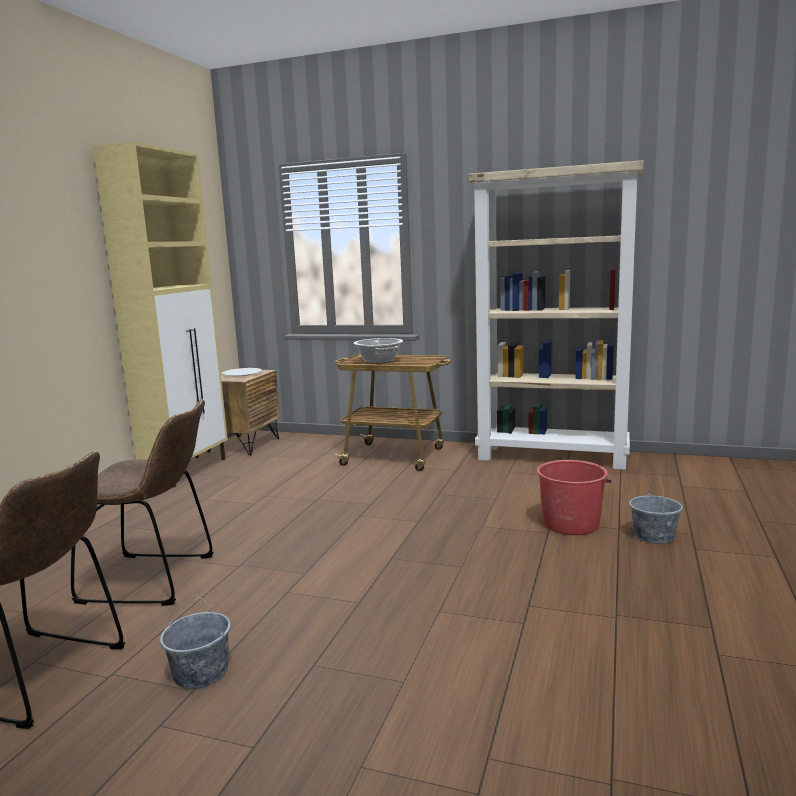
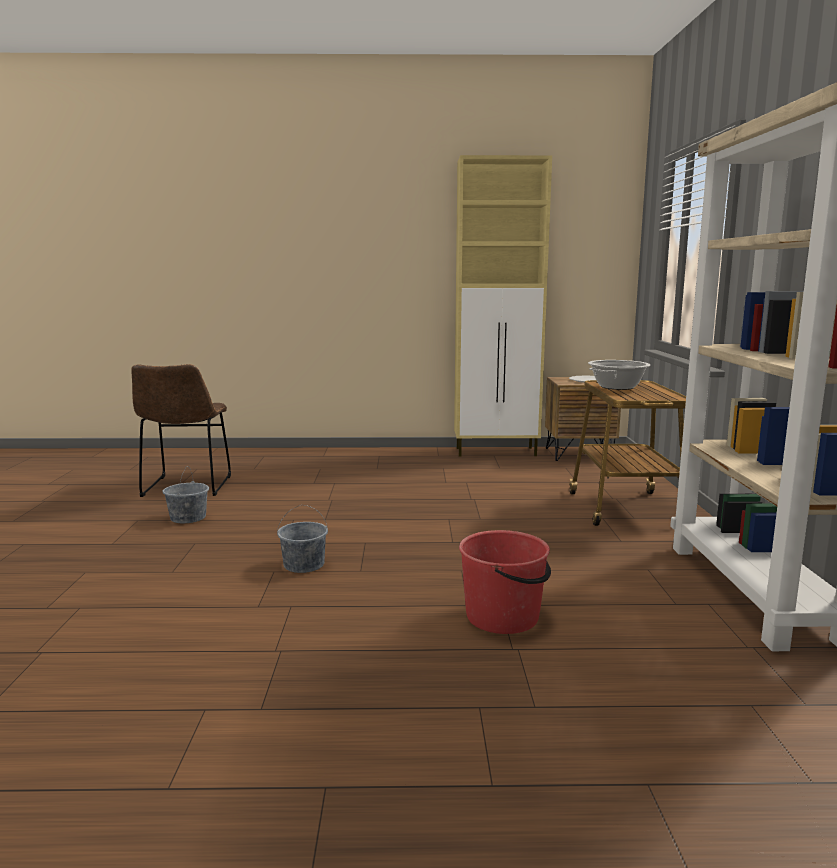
camera: 70 degrees right, 0 degrees up
brown chair [71,399,214,606] -> none
grey bucket [629,479,683,544] -> grey bucket moved to [277,505,328,573]

